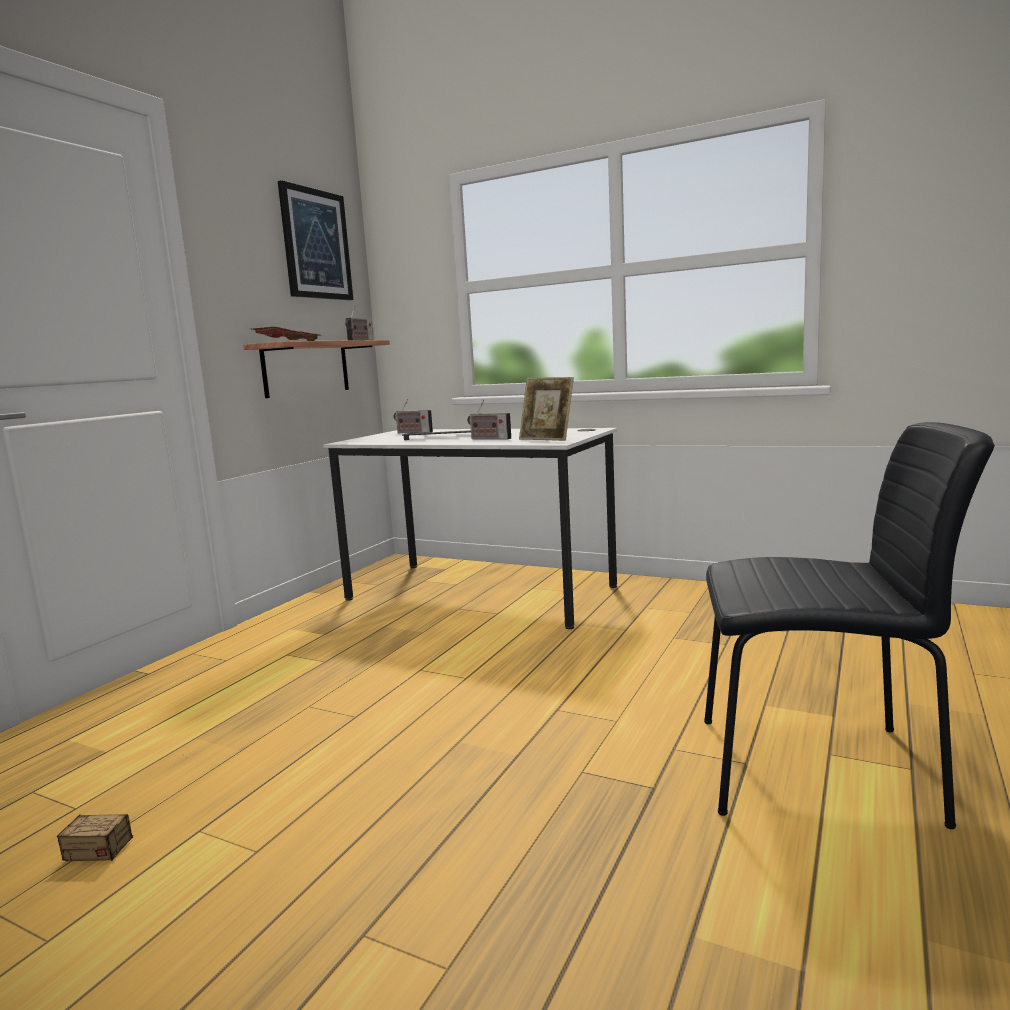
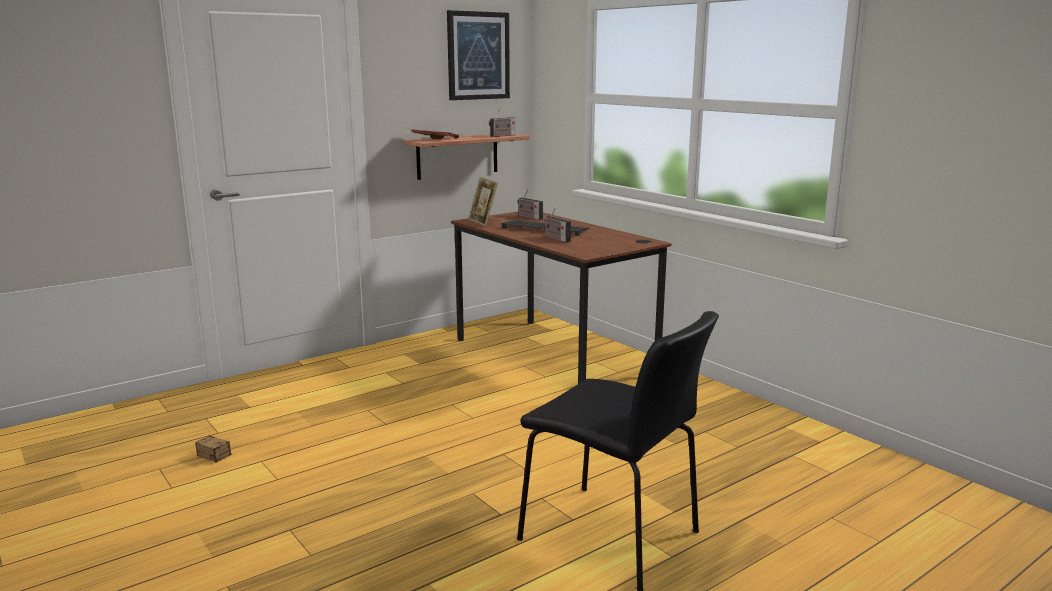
camera: 25 degrees right, 5 degrees up
white desk [323,428,617,629] -> brown desk [451,211,672,384]
picture frame [519,377,574,441] -> picture frame moved to [468,177,498,226]

